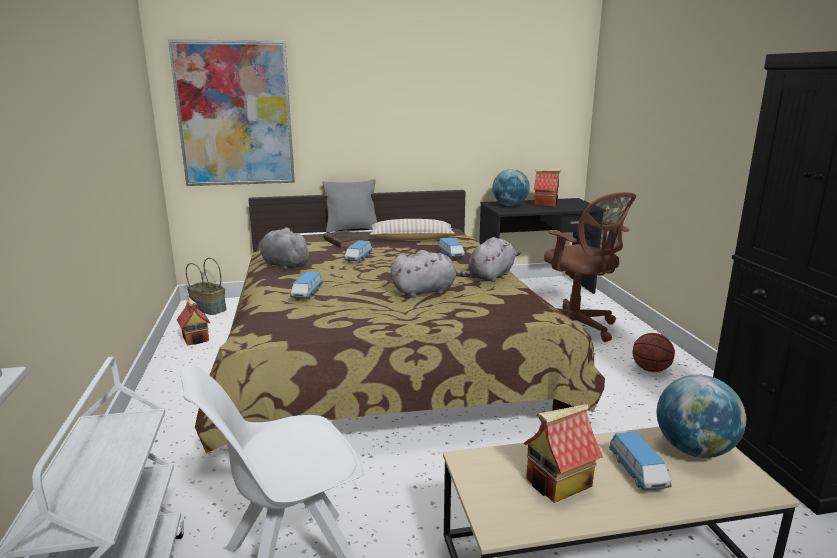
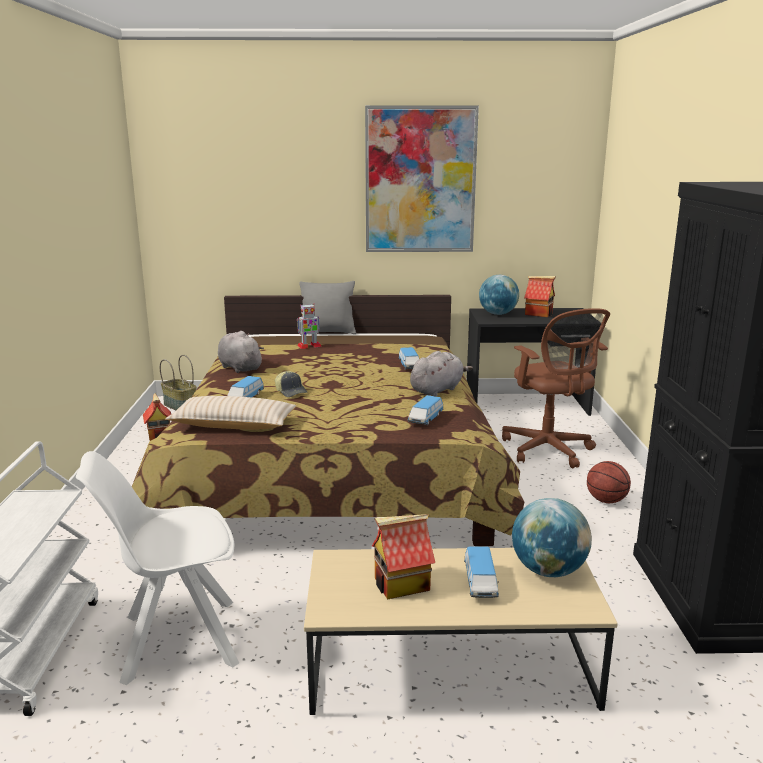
camera: 10 degrees right, 0 degrees up
picture [168,39,295,186] -> picture moved to [365,105,479,252]
brown book [323,230,365,249] -> toy robot [297,304,322,349]
toy car [344,240,372,263] -> toy car moved to [408,395,443,426]
beige pillow [370,219,455,240] -> beige pillow moved to [165,396,296,430]
grey plush toy [391,250,471,298] -> none
none -> cap [275,371,307,397]

